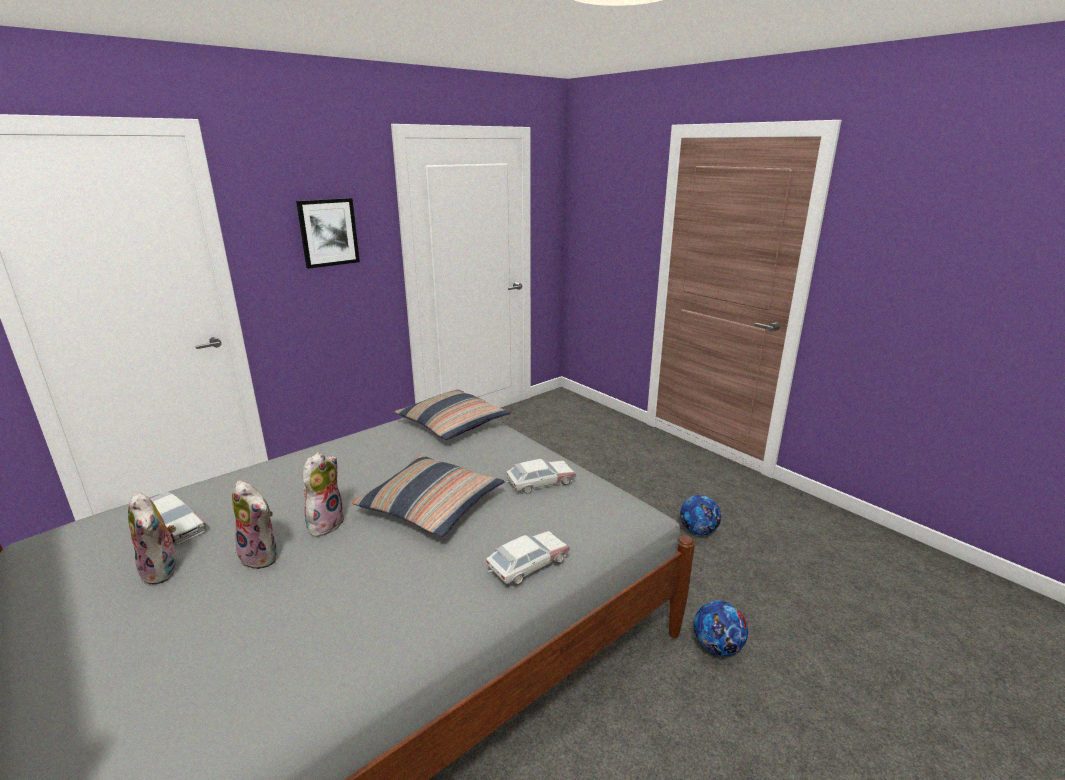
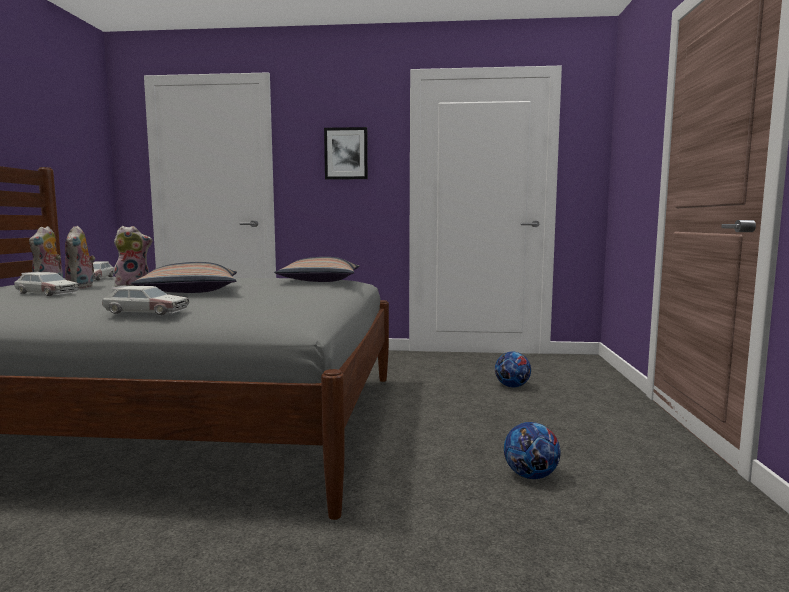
camera: 45 degrees right, 15 degrees down
toy car [506,459,576,493] -> toy car moved to [14,272,80,296]
football [694,601,748,656] -> football moved to [495,352,531,387]

